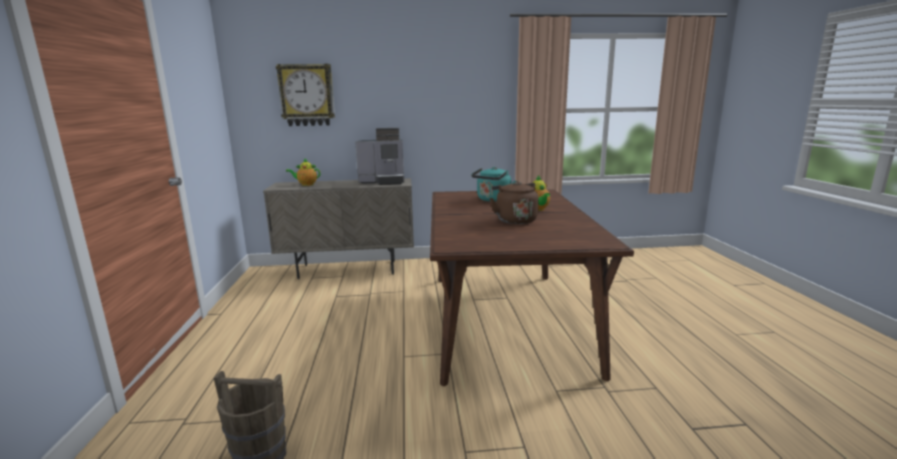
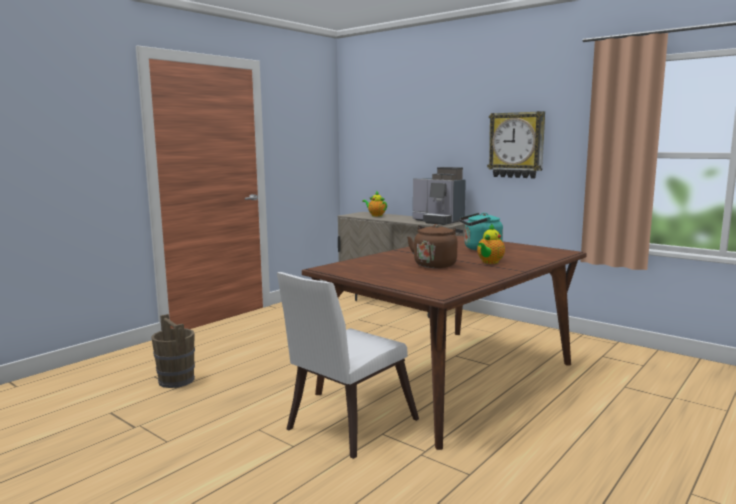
camera: 45 degrees right, 5 degrees down
wall clock [276,64,335,126] -> wall clock moved to [487,111,545,179]
none -> white chair [277,272,419,459]

